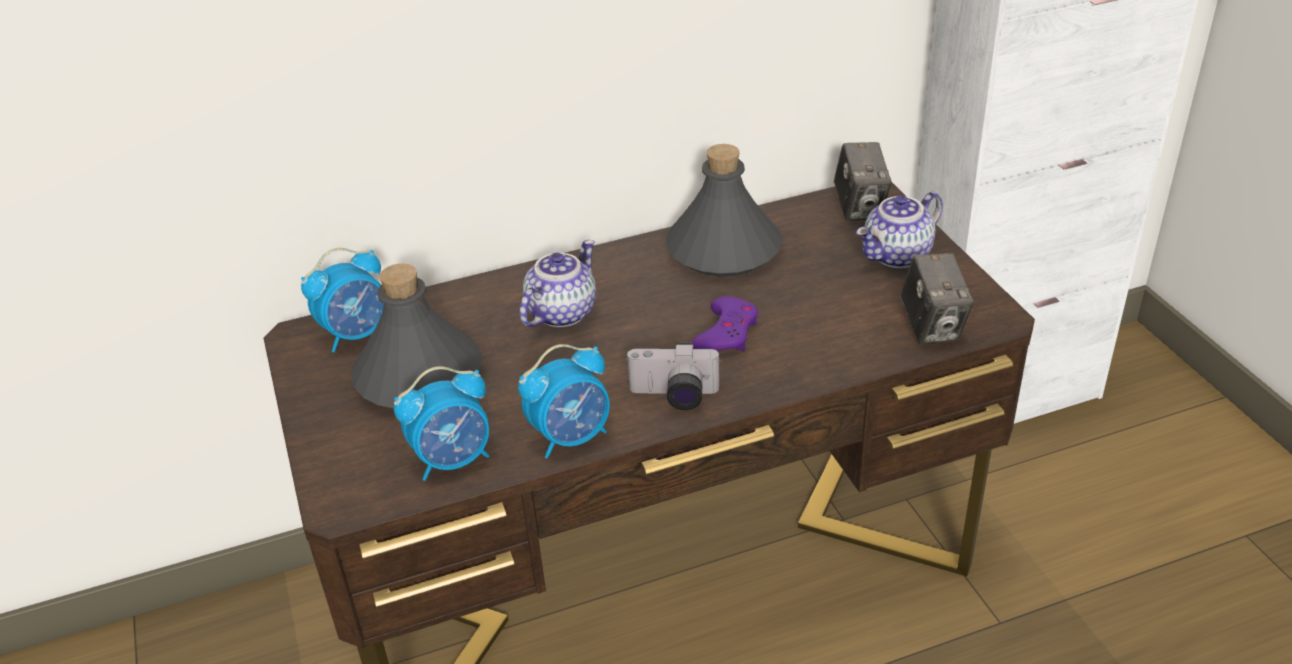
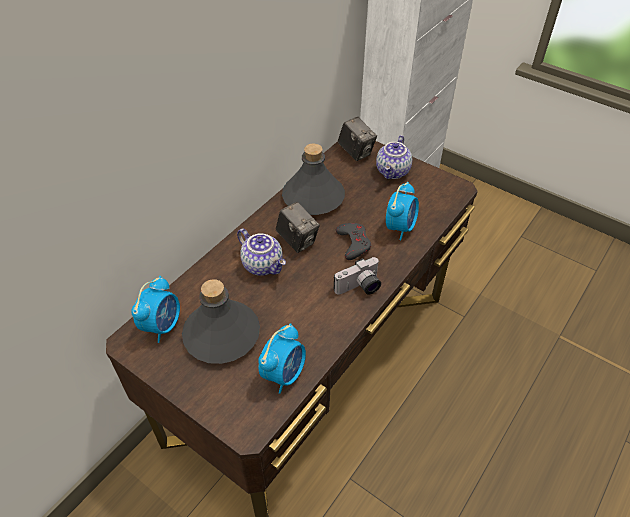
camera: 35 degrees left, 10 degrees up
alarm clock [518,344,610,458] -> alarm clock moved to [386,182,419,240]
teapot [519,240,596,327] -> teapot turned 135 degrees clockwise [237,229,286,276]
purple game controller [691,296,758,351] -> grey game controller [336,223,371,260]
camera [900,253,974,344] -> camera moved to [276,202,320,253]

